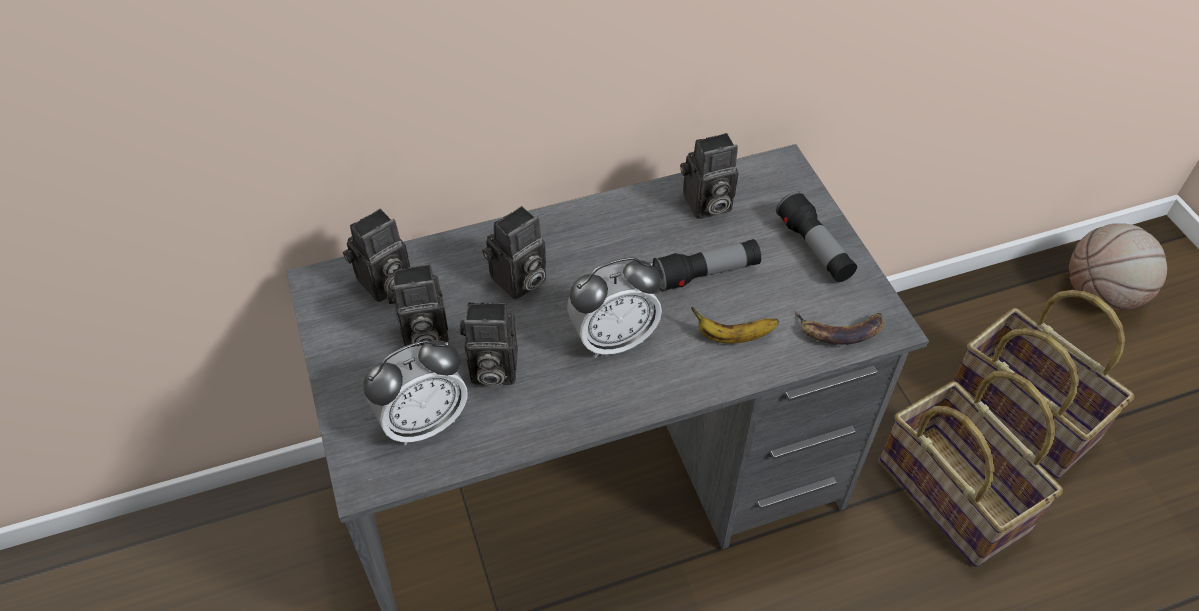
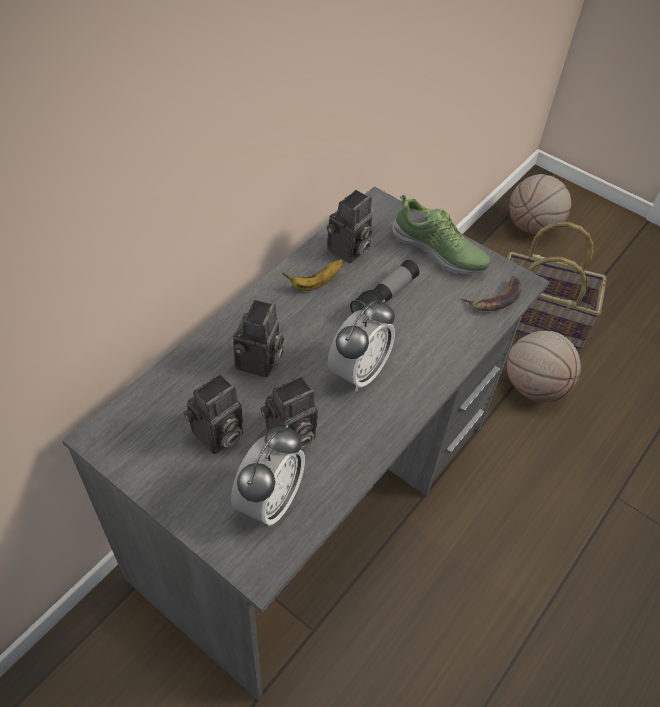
camera: 35 degrees left, 0 degrees up
camera [343,209,410,302] -> none
banana [691,307,779,343] -> banana moved to [282,259,343,291]
flashlight [776,191,857,282] -> shoe [392,195,491,274]
basket [880,371,1063,567] -> basketball [507,331,581,403]

